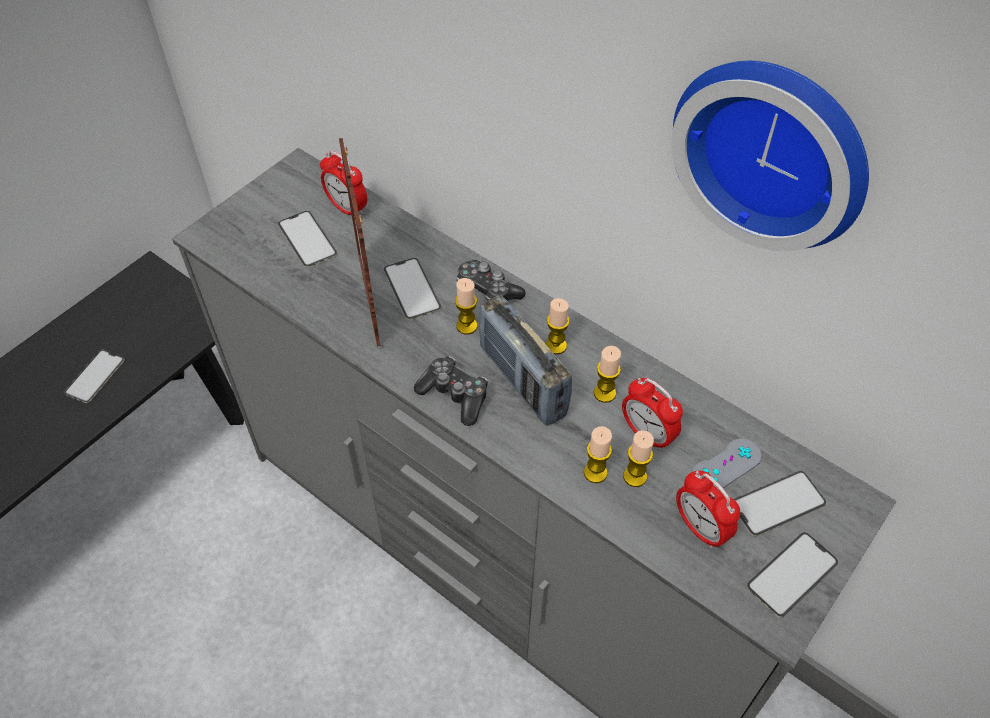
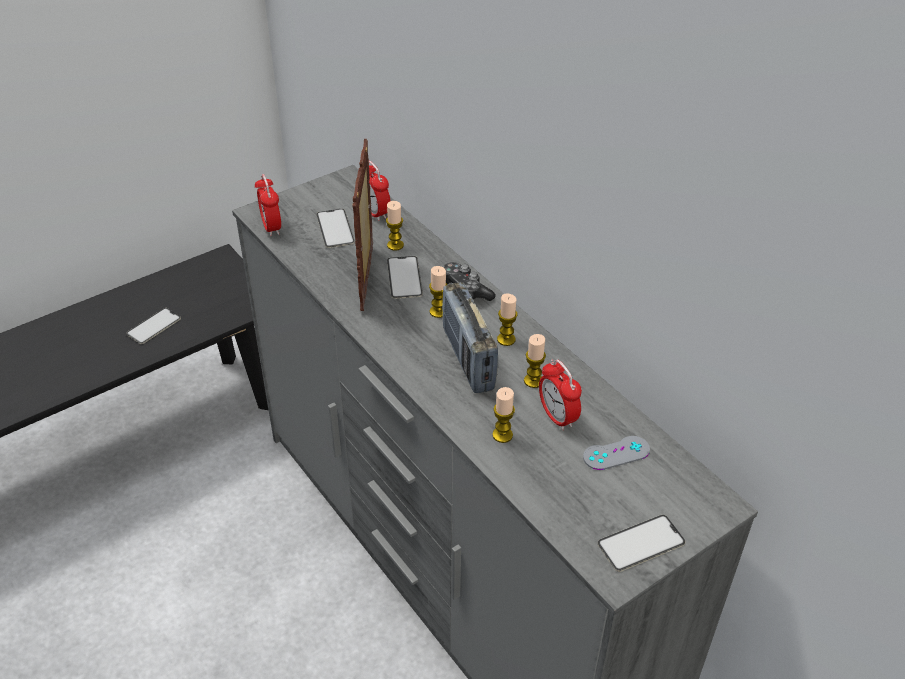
camera: 15 degrees right, 10 degrees down
game controller [414,356,488,426] -> none
candle [623,430,654,487] -> candle moved to [386,201,404,251]
wall clock [672,61,869,251] -> none
alarm clock [676,471,740,548] -> alarm clock moved to [255,174,281,236]
phone [734,471,826,537] -> none

